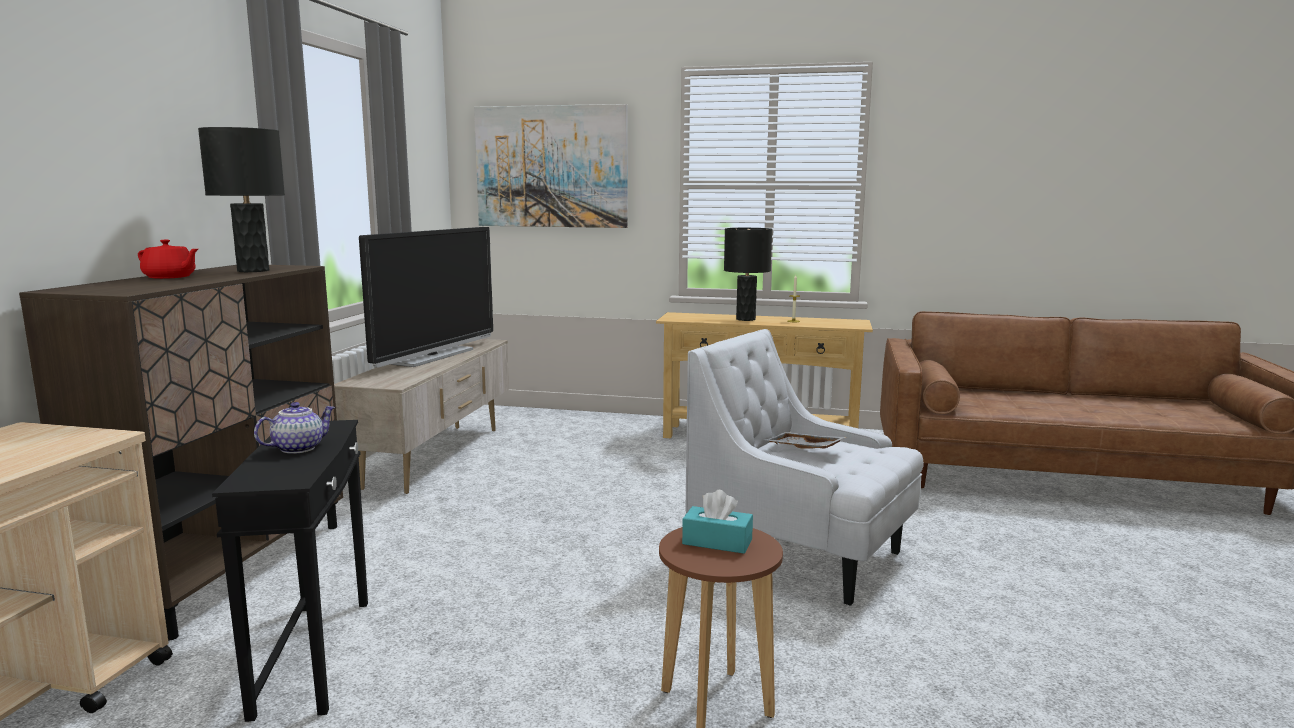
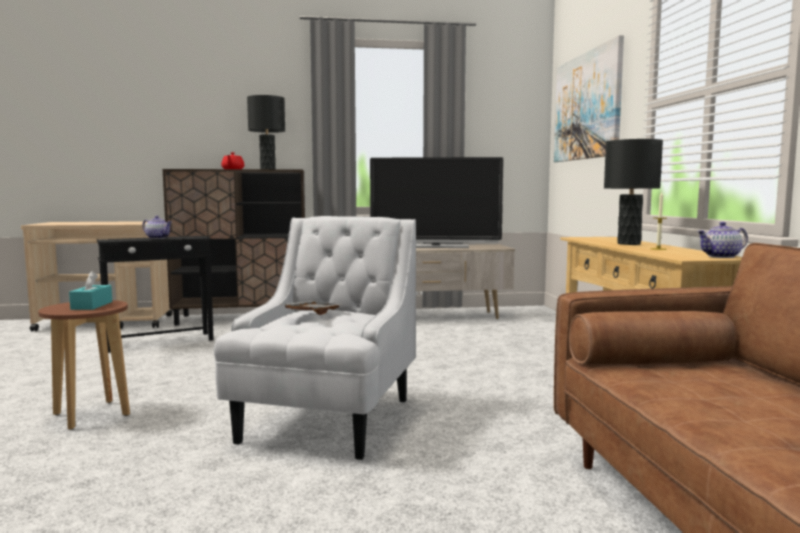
camera: 70 degrees right, 5 degrees down
none -> teapot [697,222,748,258]

